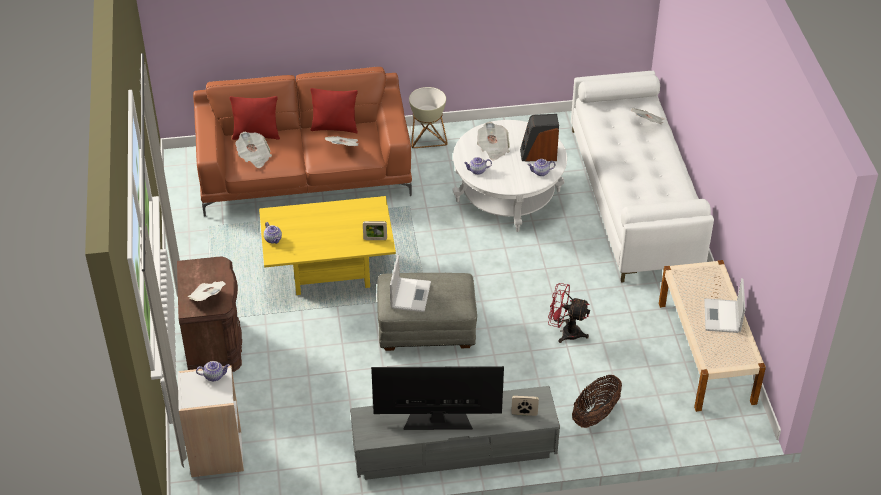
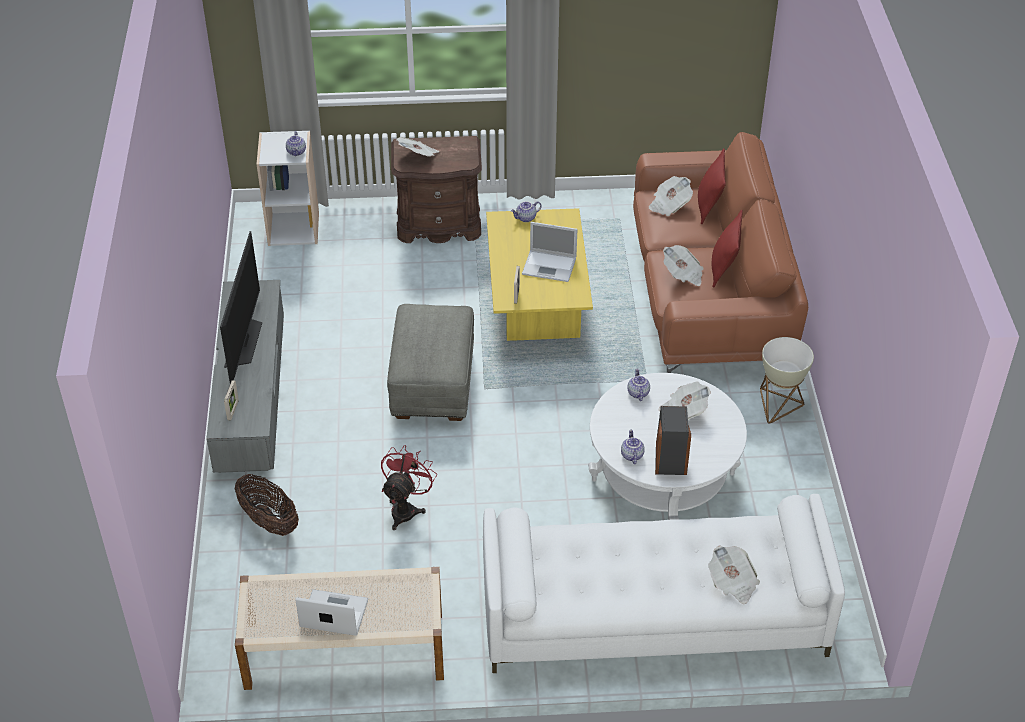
camera: 95 degrees right, 0 degrees up
laptop [390,255,431,312] -> laptop moved to [522,222,577,282]

